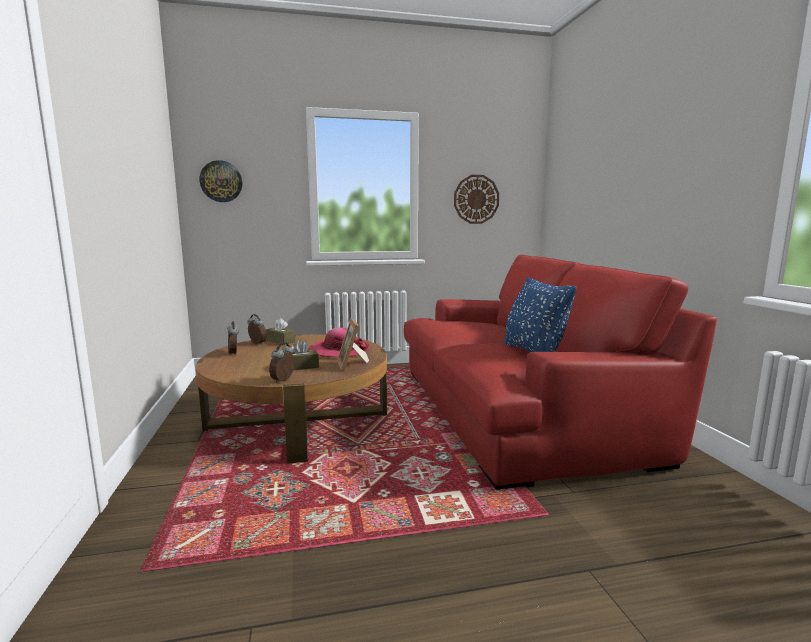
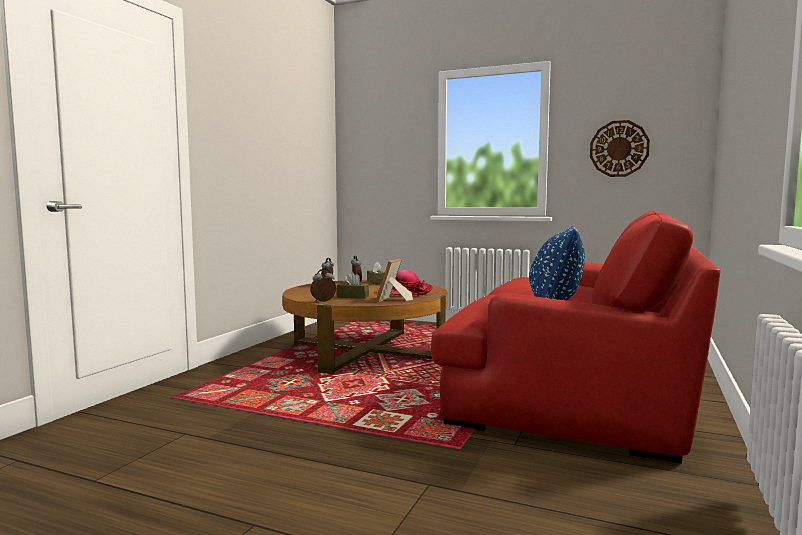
camera: 35 degrees right, 5 degrees down
wall clock [199,160,242,202] -> none

